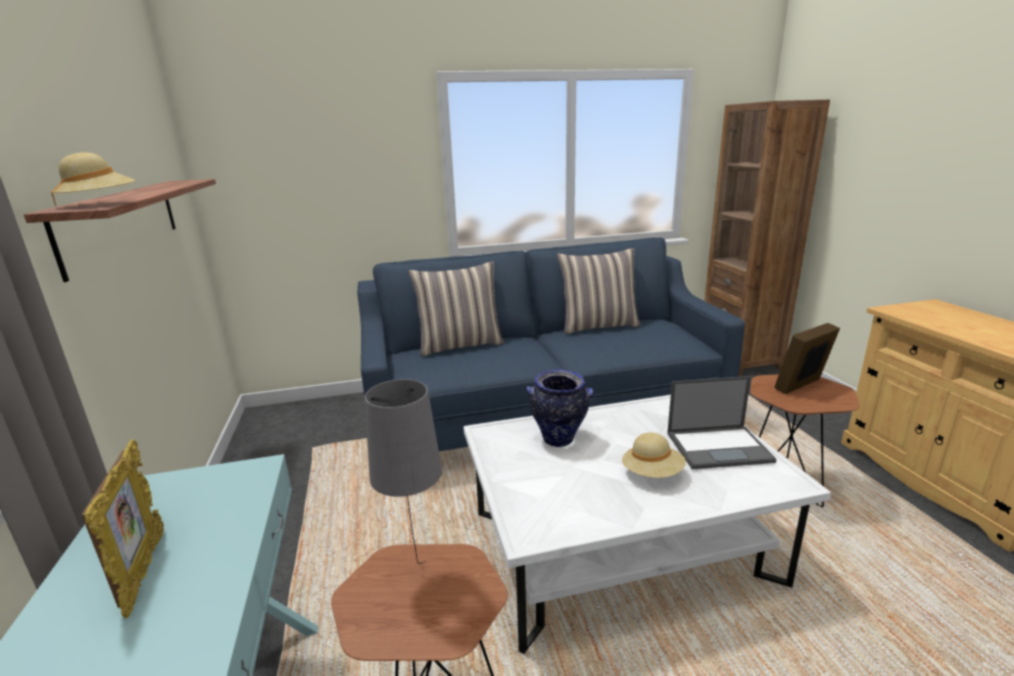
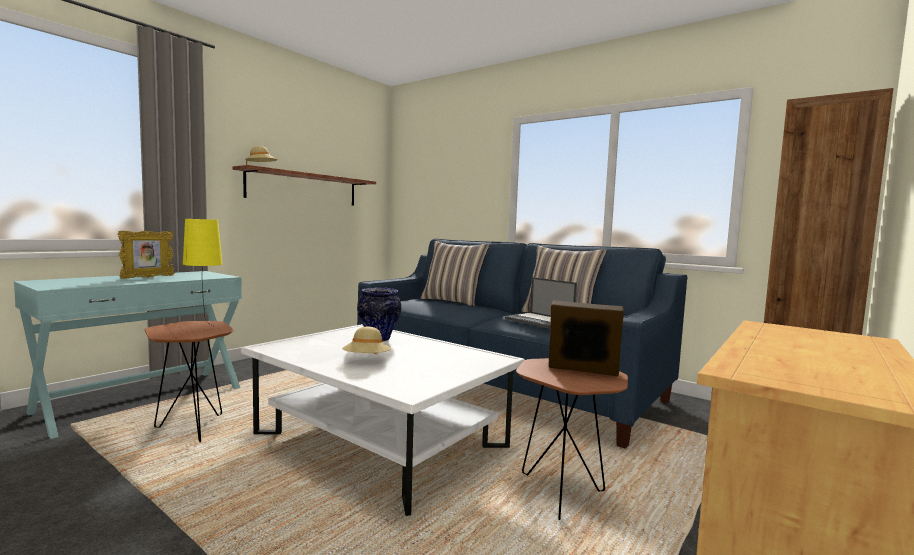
camera: 50 degrees right, 15 degrees down
grey table lamp [365,379,442,564] -> yellow table lamp [183,219,223,327]
laptop [667,376,777,469] -> laptop moved to [505,277,577,329]

